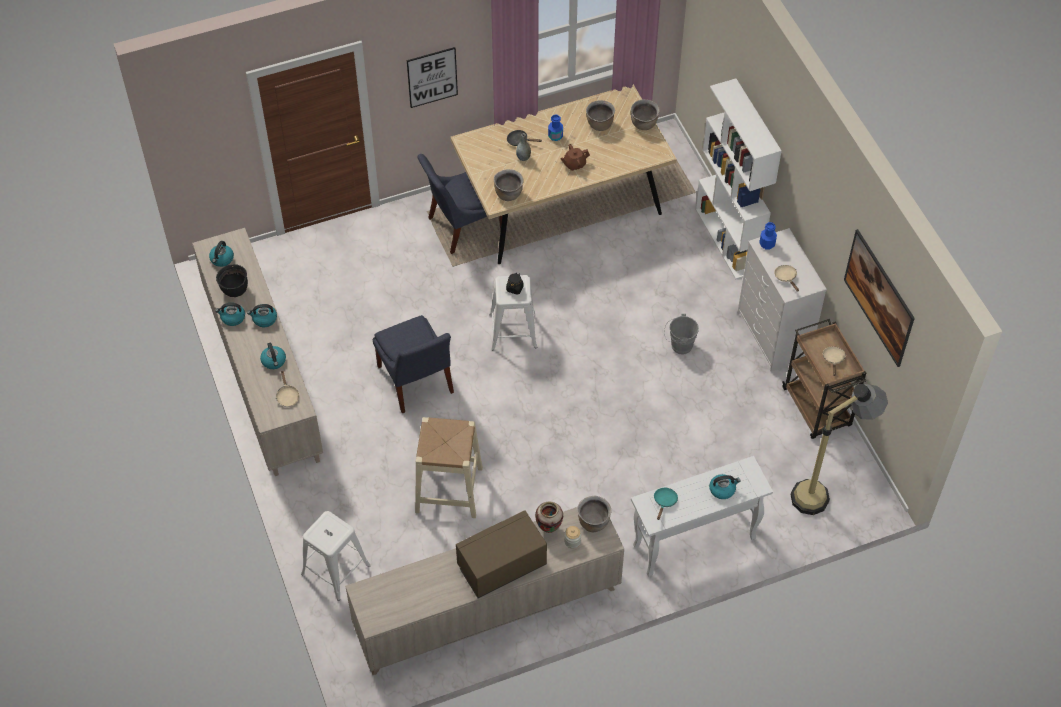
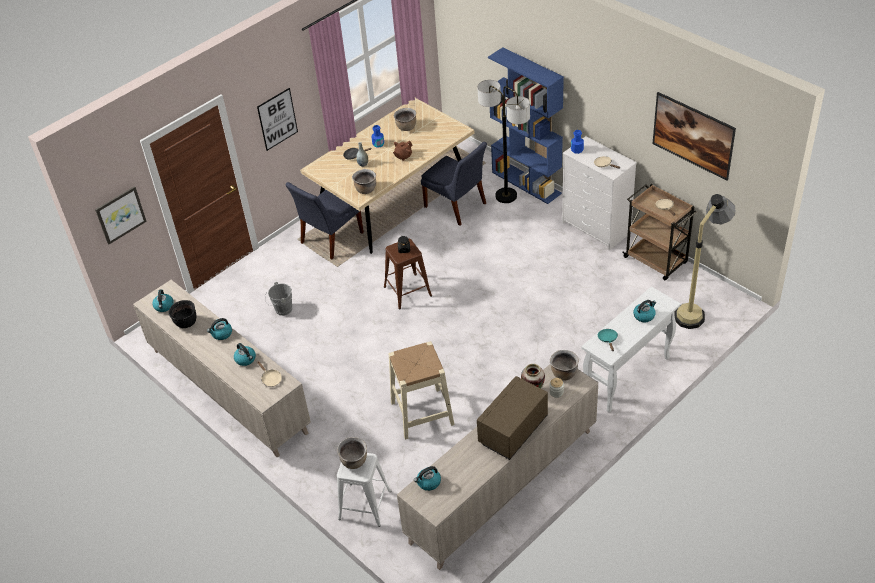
camera: 20 degrees left, 10 degrees down
kettle [215,303,245,326] -> kettle moved to [414,466,441,491]
blue chair [373,315,454,413] -> blue chair moved to [421,142,487,225]
white stool [490,275,537,350] -> brown stool [384,238,432,309]
brown cooking pot [631,99,660,130] -> brown cooking pot moved to [337,437,367,469]
grey bucket [664,314,699,355] -> grey bucket moved to [265,282,292,316]
white bookcase [695,78,782,279] -> blue bookcase [488,47,564,204]
none -> picture [95,186,147,245]
none -> floor lamp [477,80,530,203]

